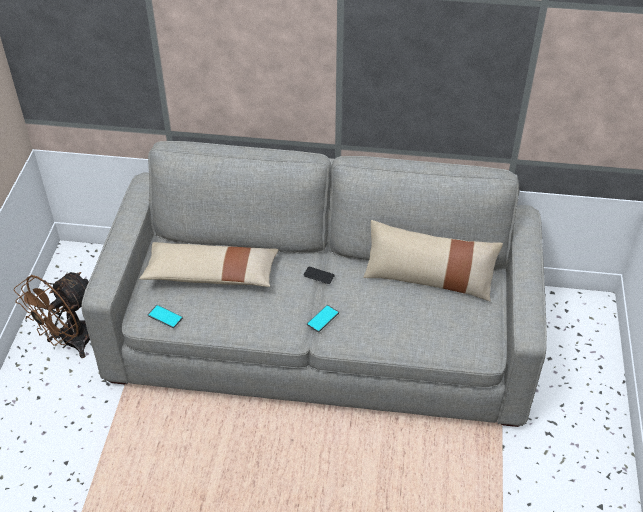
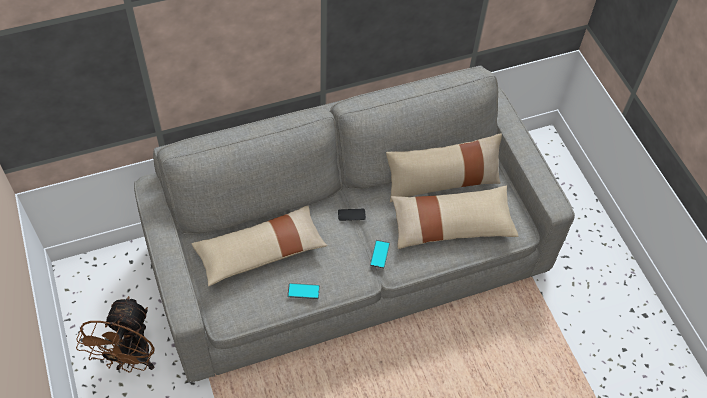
camera: 30 degrees left, 10 degrees up
phone [147,305,183,328] -> phone moved to [287,283,320,299]
none -> beige pillow [391,186,518,249]

